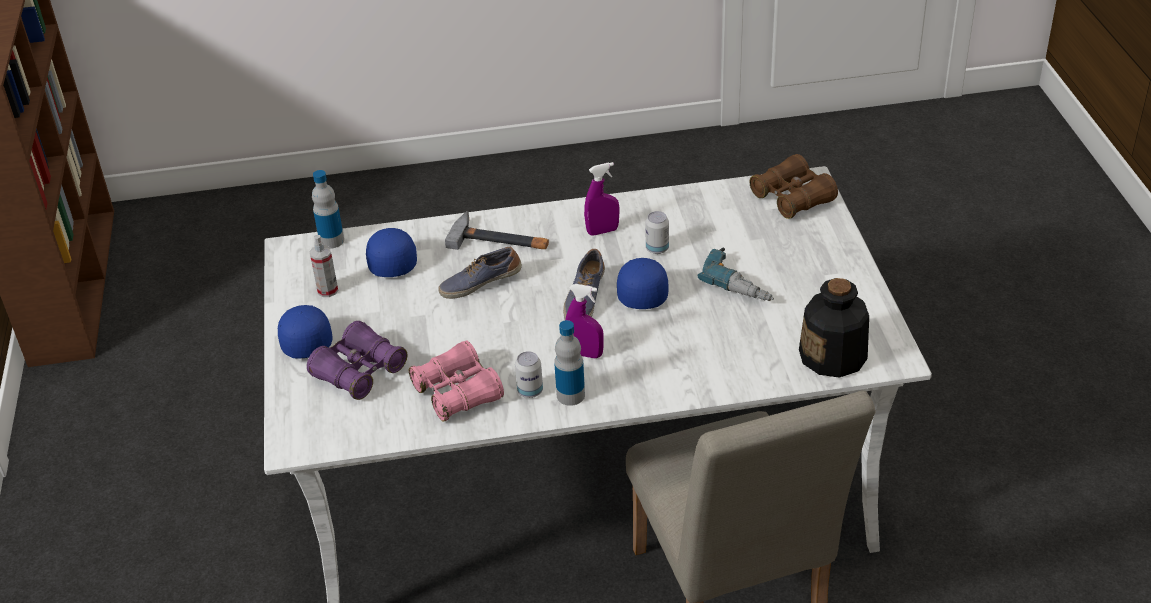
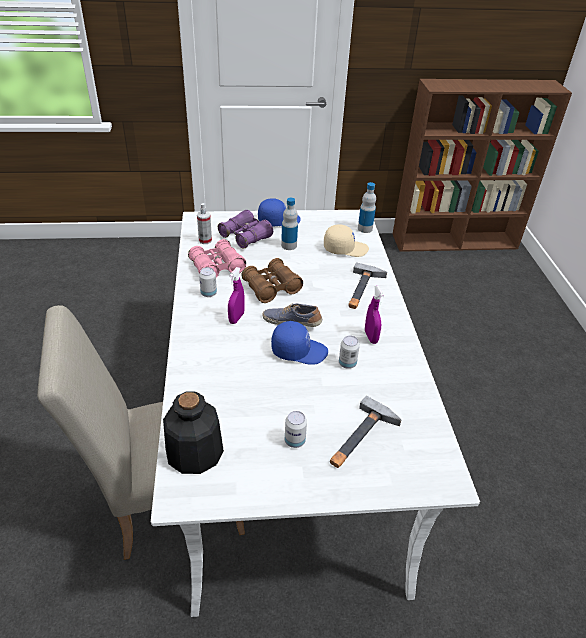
camera: 90 degrees right, 0 degrees up
spray bottle [309,235,338,297] -> spray bottle moved to [197,203,212,244]
blue cap [366,228,417,277] -> beige cap [324,224,369,257]
shoe [438,247,522,299] -> none
bottle [554,320,585,406] -> bottle moved to [281,198,298,250]
power drill [698,247,774,301] -> none
brown binoculars [749,154,838,219] -> brown binoculars moved to [242,258,303,303]
none -> can [285,411,307,448]
none -> hammer [330,396,401,468]

